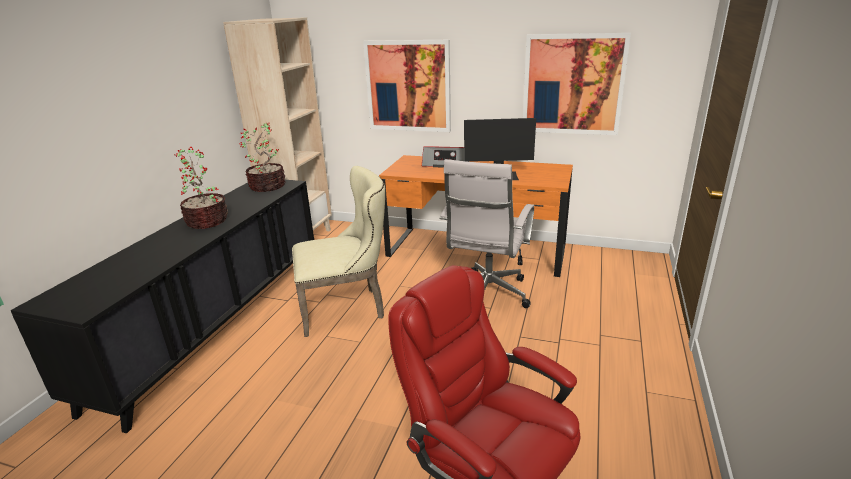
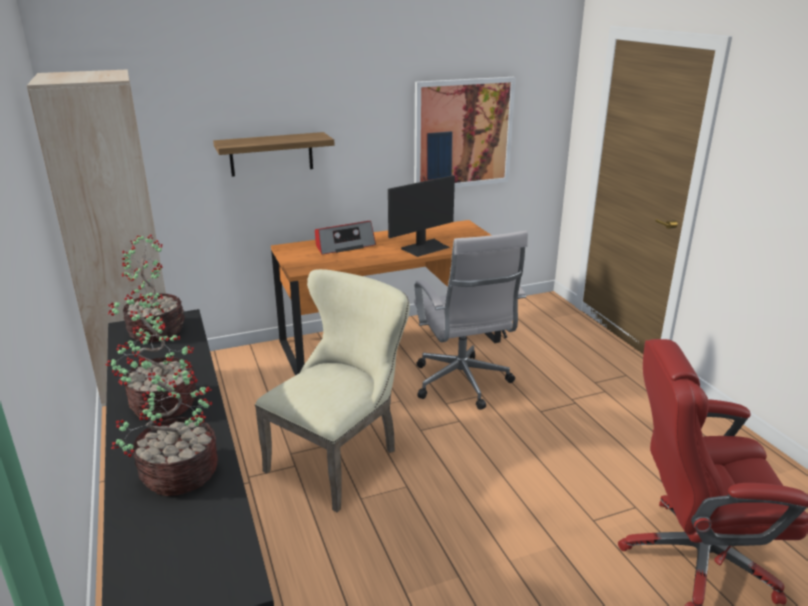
camera: 40 degrees left, 0 degrees up
picture [363,40,451,132] -> shelf [213,132,334,177]
none -> potted plant [111,356,218,496]

